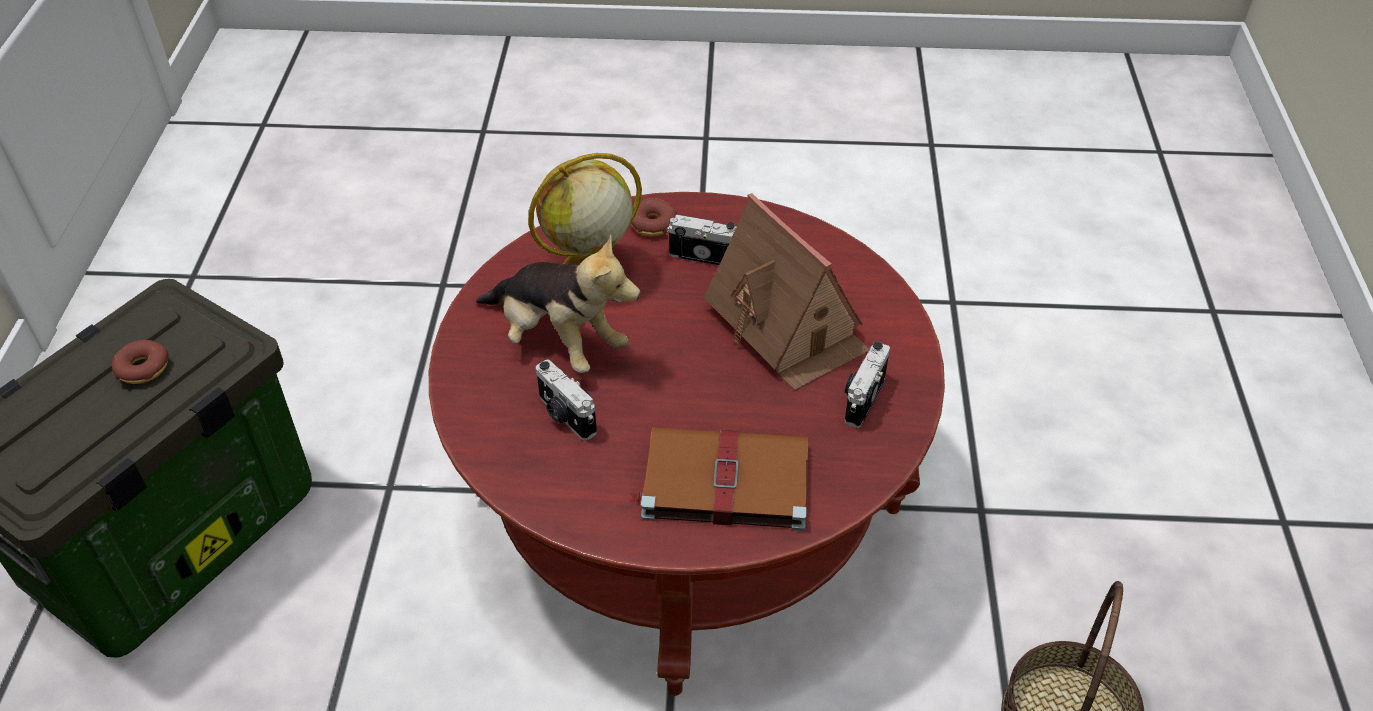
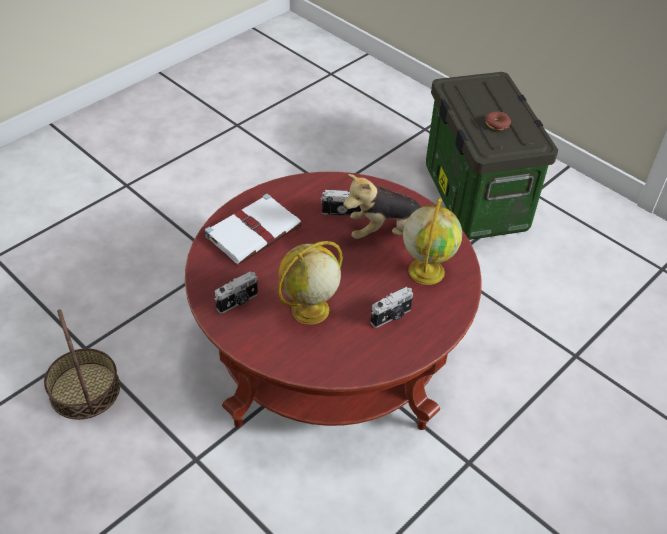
camera: 130 degrees right, 0 degrees up
brown book [628,427,808,531] -> white book [205,194,302,265]
donut [631,198,677,237] -> none
toy house [704,193,870,390] -> globe [277,241,343,325]
camera [845,342,890,428] -> camera turned 75 degrees clockwise [215,271,258,314]

